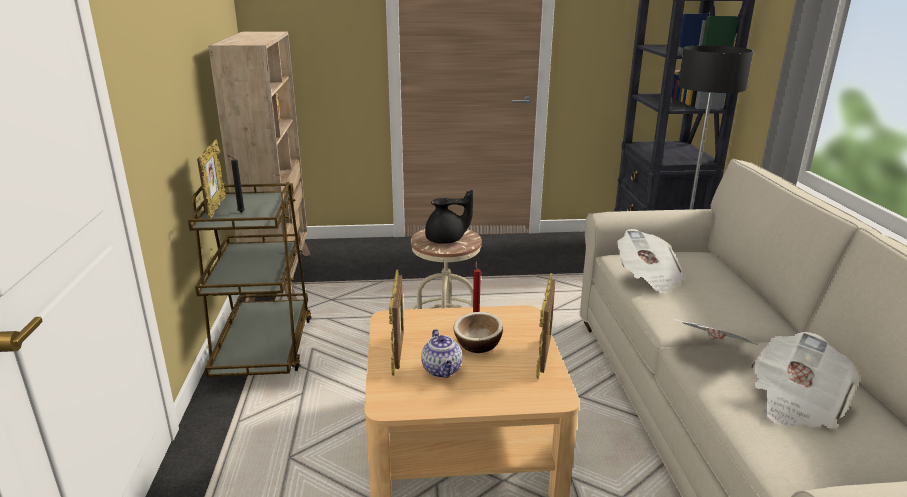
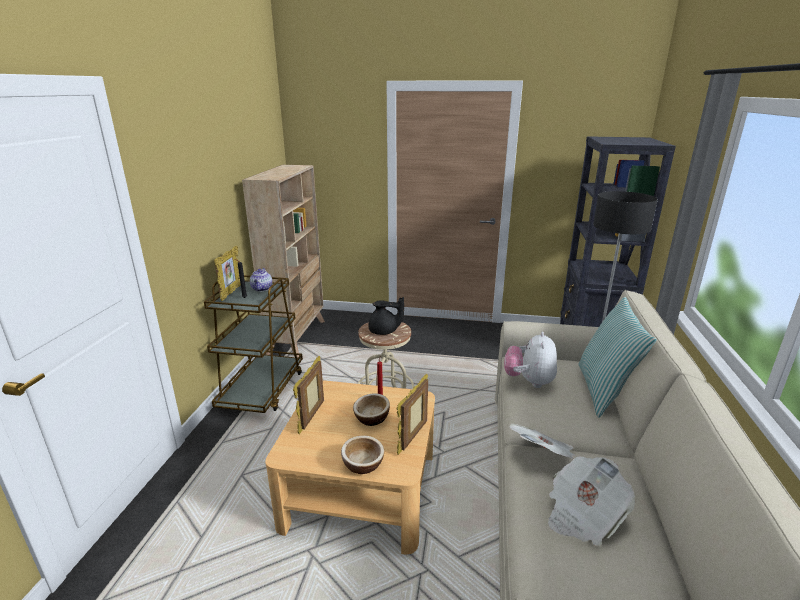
camera: 15 degrees right, 0 degrees up
teapot [421,329,463,378] -> teapot moved to [250,268,272,291]
newspaper [617,229,685,294] -> plush toy [504,332,557,388]
none -> bowl [341,436,384,474]
none -> pillow [578,296,657,418]

